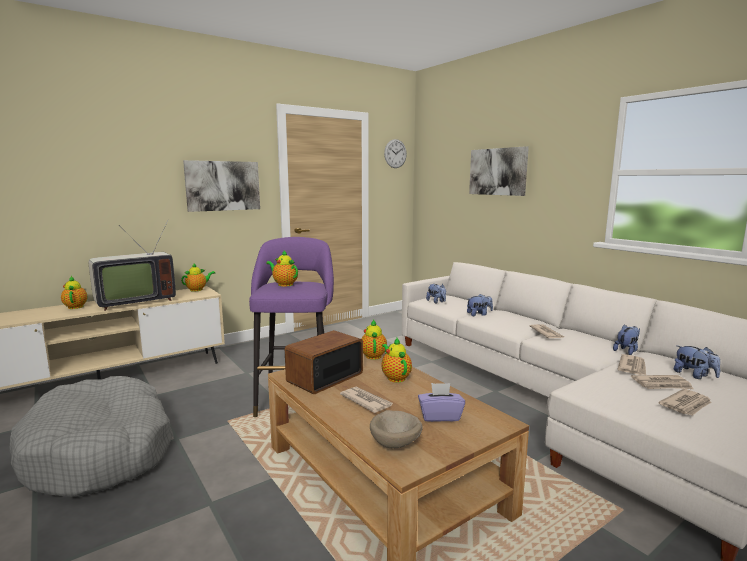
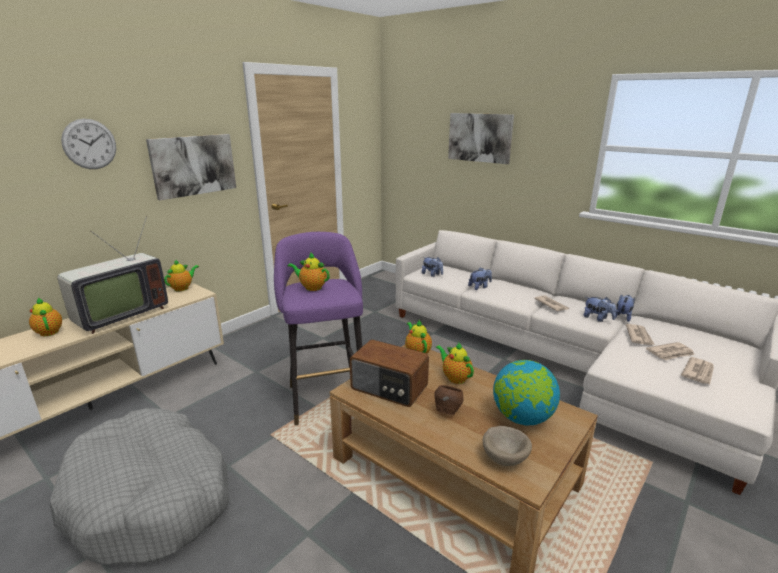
camera: 15 degrees left, 10 degrees up
radio [285,330,363,394] -> radio turned 90 degrees counterclockwise [350,339,429,407]
newspaper [340,386,393,413] -> brown bowl [434,385,464,415]
wall clock [384,139,407,168] -> wall clock moved to [61,119,116,169]
purple tissue box [418,383,465,422] -> globe [493,360,560,425]
plush toy [674,345,720,379] -> plush toy moved to [584,297,616,322]

